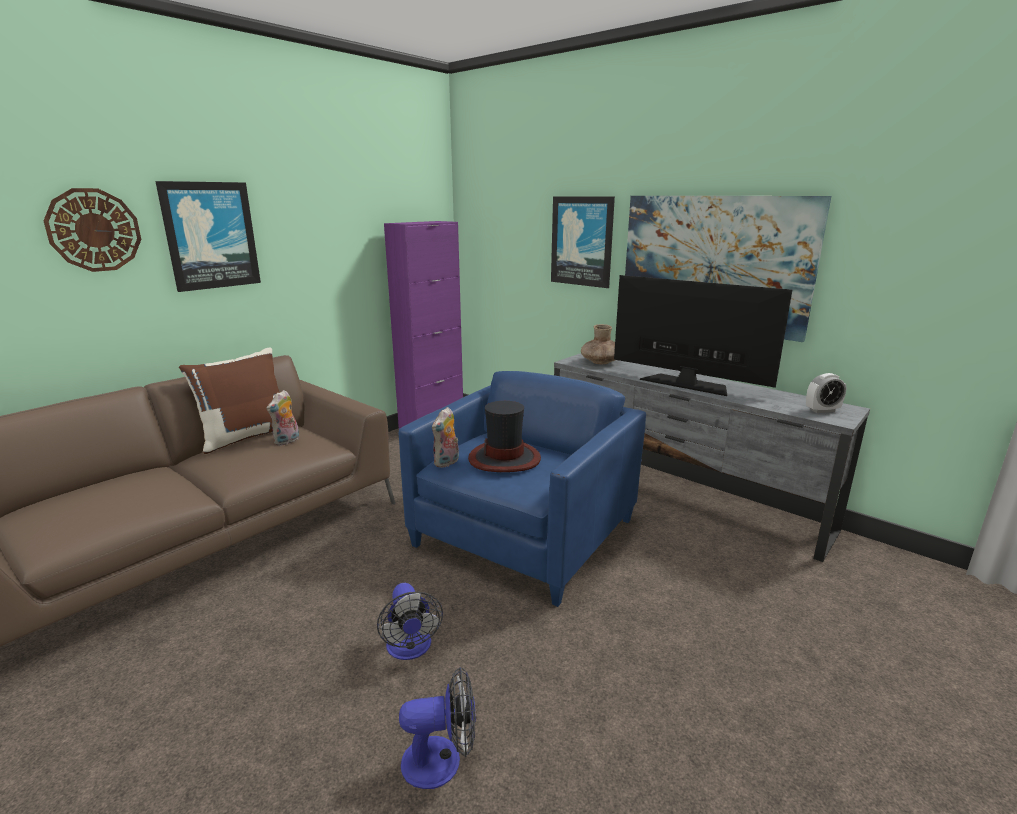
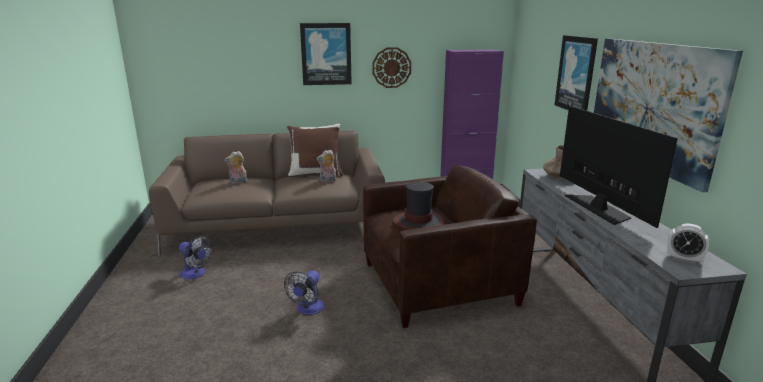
camera: 40 degrees right, 0 degrees up
wall clock [43,188,141,272] -> wall clock moved to [372,47,411,88]
blue armchair [399,371,646,607] -> brown armchair [363,165,537,328]
fan [399,667,476,789] -> fan moved to [179,237,213,279]
plush toy [432,407,459,468] -> plush toy moved to [225,151,248,184]

